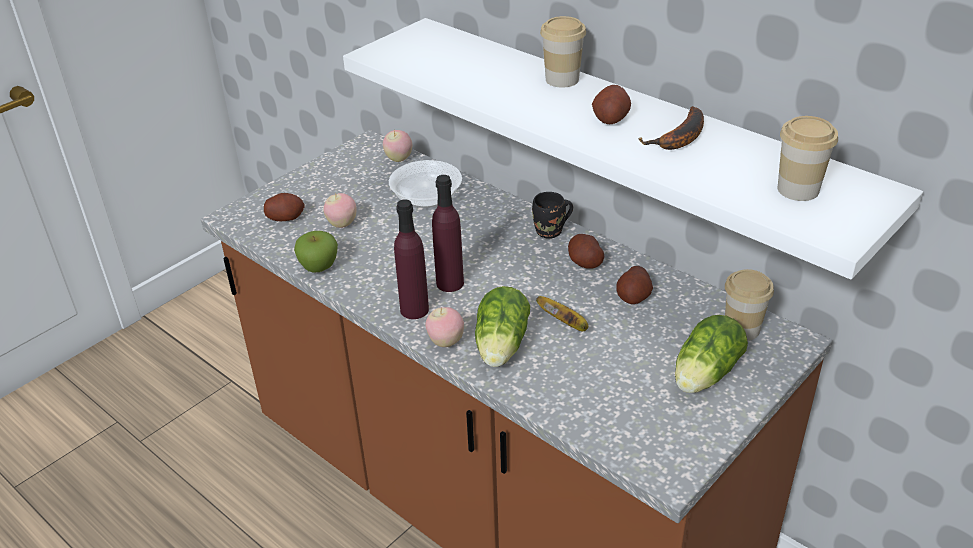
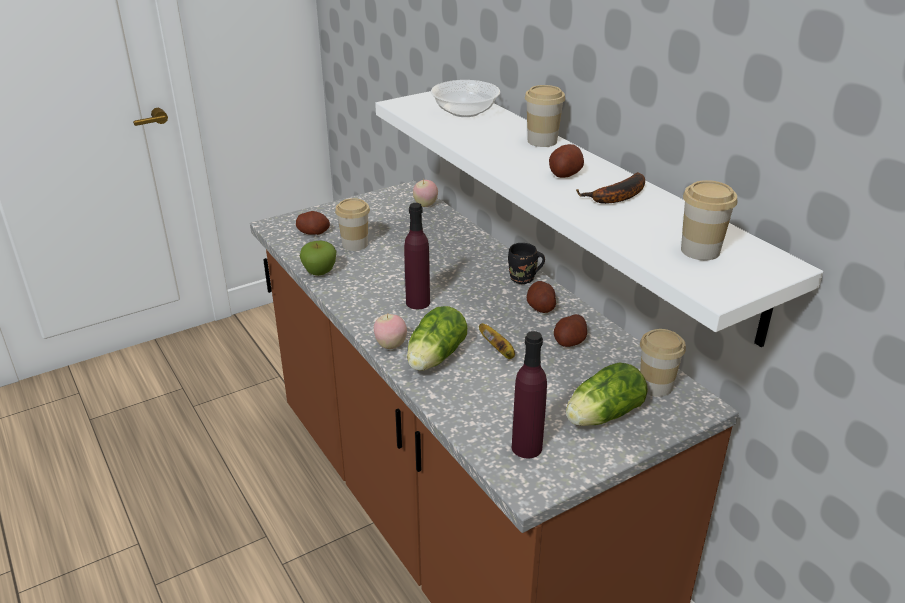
camera: 15 degrees right, 5 degrees down
apple [323,193,356,228] -> cup [335,198,370,251]
bowl [389,160,462,208] -> bowl moved to [431,80,500,117]
purple bottle [394,199,429,319] -> purple bottle moved to [512,331,547,458]

